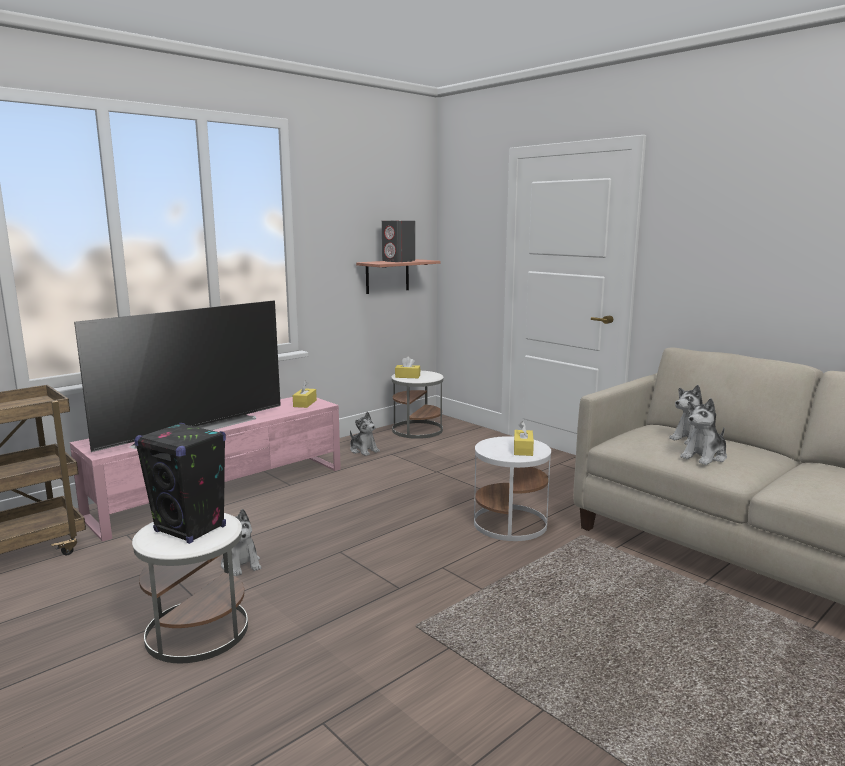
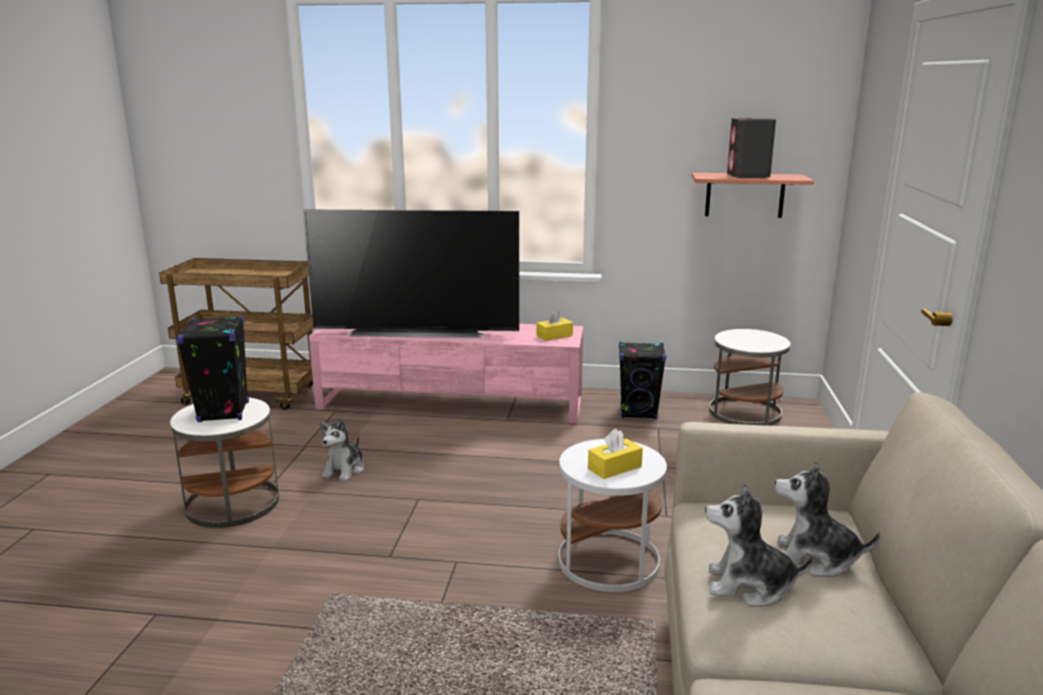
camera: 50 degrees right, 5 degrees up
plush toy [350,411,380,456] -> black speaker [619,342,666,419]
yellow tissue box [395,357,420,378] -> none

